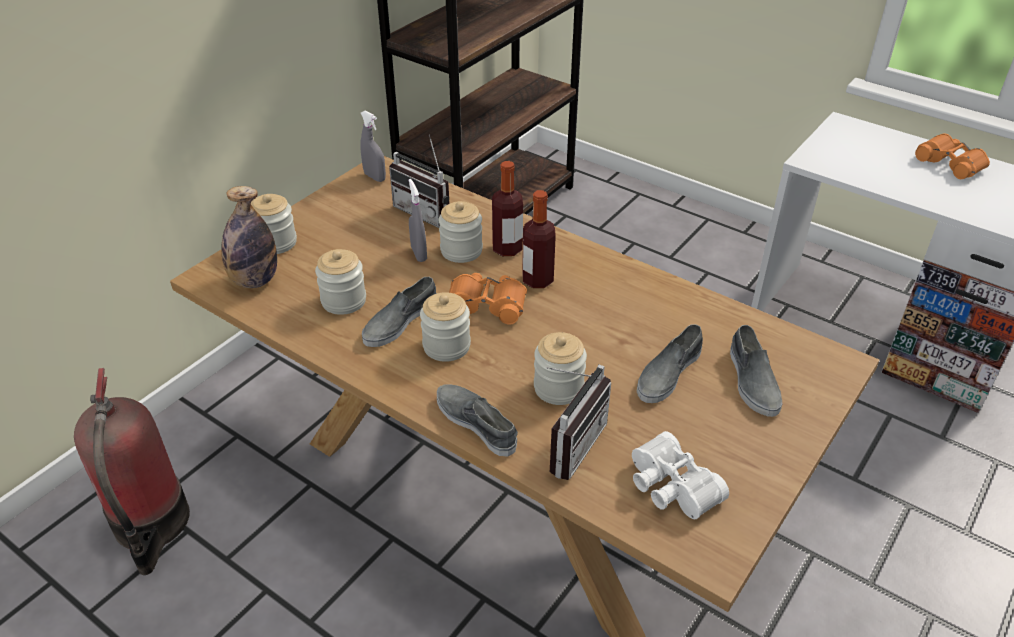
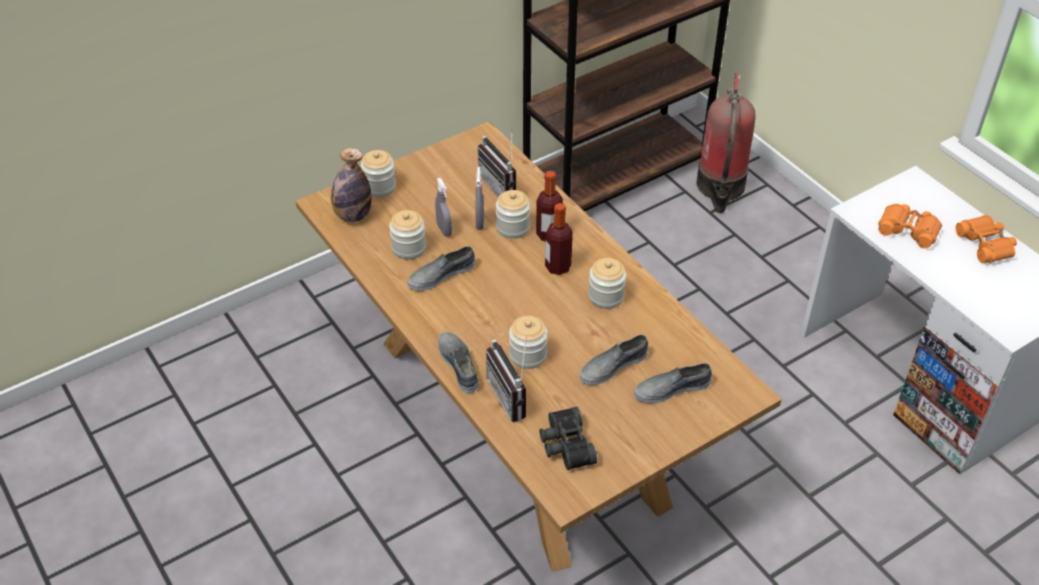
camera: 20 degrees right, 5 degrees up
fire extinguisher [74,368,190,575] -> fire extinguisher moved to [696,73,756,213]
grey spray bottle [360,110,386,182] -> grey spray bottle moved to [435,178,452,237]
jar [420,292,471,362] -> jar moved to [588,258,626,309]
orange binoculars [449,273,527,325] -> orange binoculars moved to [878,204,942,249]
radio [546,365,611,480] -> radio turned 105 degrees clockwise [486,337,527,422]
white binoculars [632,431,729,519] -> black binoculars [539,407,597,470]
grey shoe [730,325,782,417] -> grey shoe turned 60 degrees clockwise [634,363,712,403]

